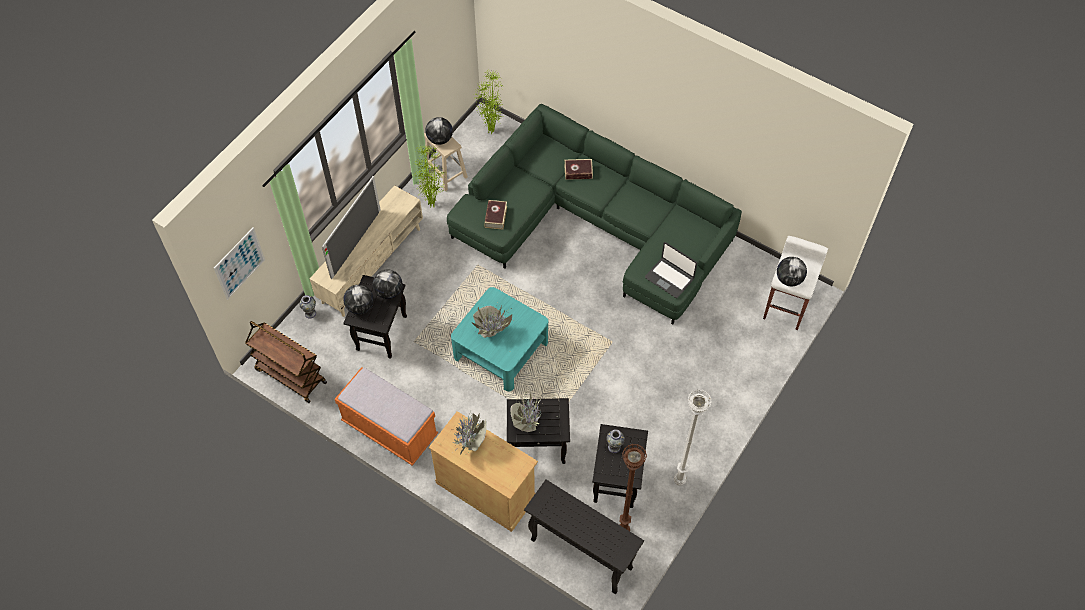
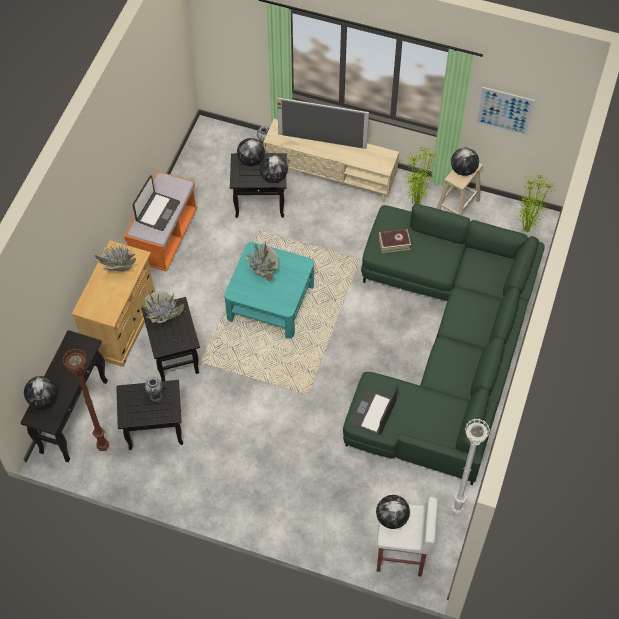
camera: 75 degrees right, 0 degrees up
picture [214,227,265,300] -> picture moved to [475,87,536,136]
brown cart [245,321,327,403] -> none
book [564,159,593,180] -> none
white floor lamp [674,389,712,485] -> white floor lamp moved to [451,419,490,515]
none -> globe [24,376,57,408]
none -> laptop [133,175,180,231]

